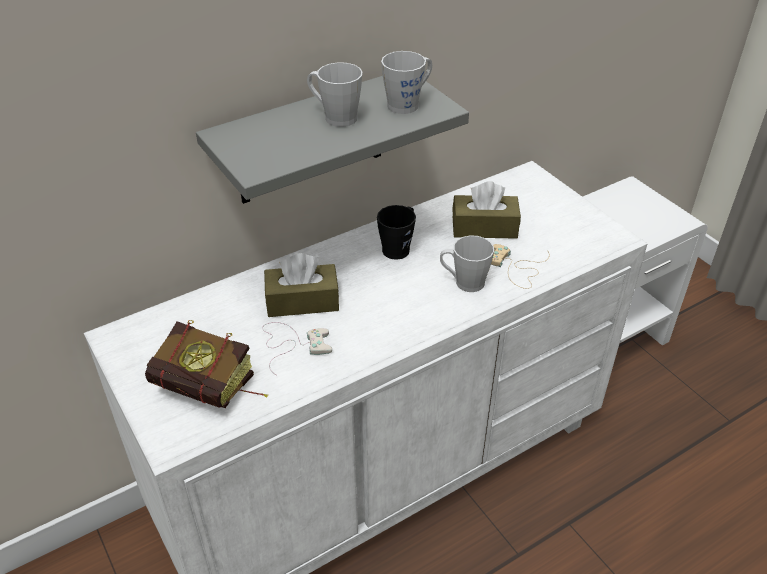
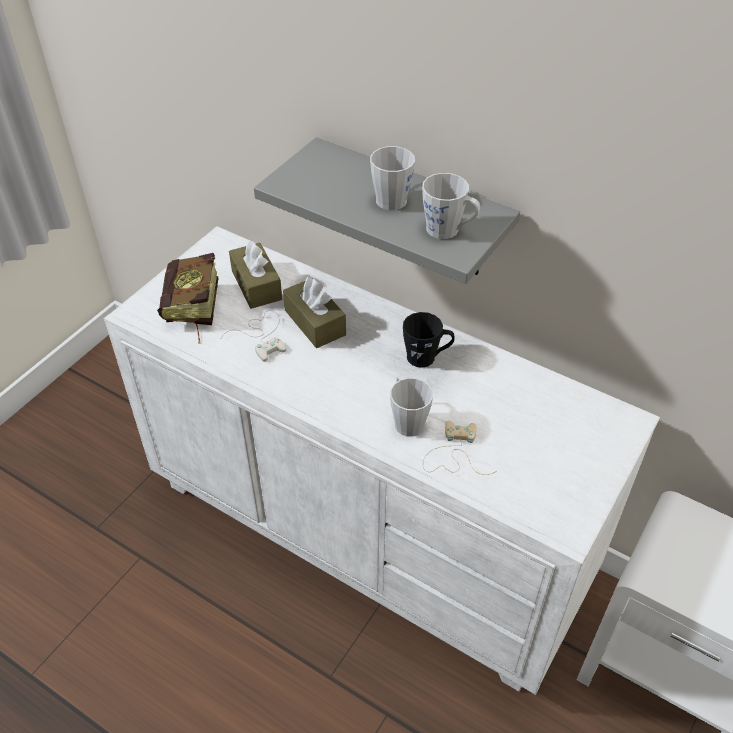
camera: 65 degrees right, 5 degrees up
brown tissue box [452,181,521,239] -> brown tissue box moved to [229,240,282,309]

